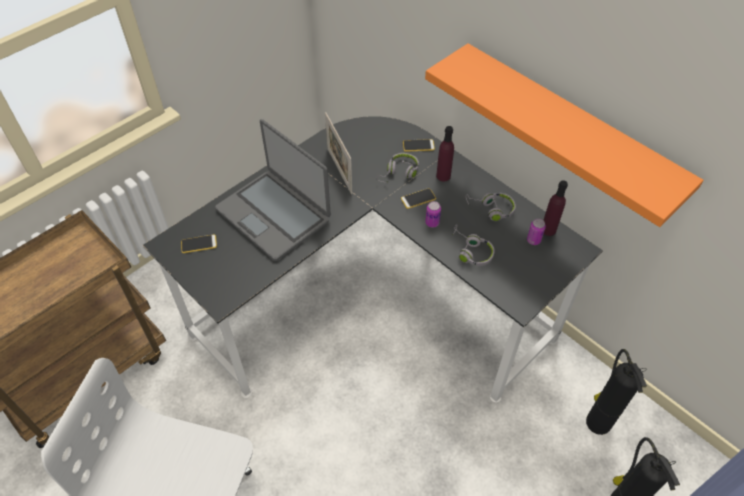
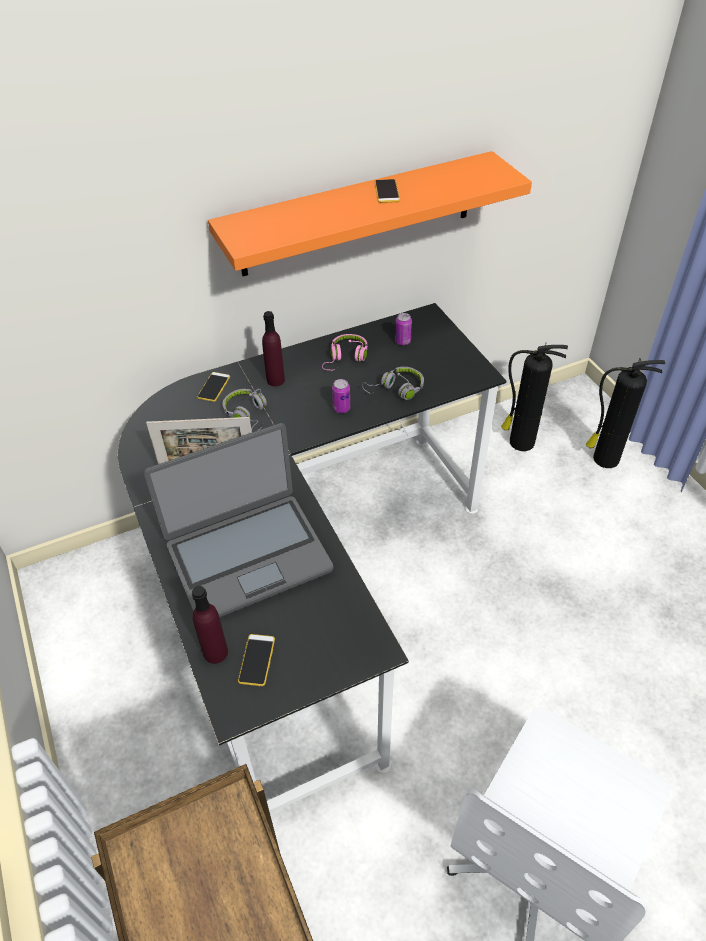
camera: 70 degrees left, 5 degrees down
phone [401,188,436,209] -> phone moved to [375,179,400,203]
grey headphones [466,193,516,221] -> pink headphones [322,334,367,370]
purple bottle [543,180,568,236] -> purple bottle moved to [192,586,228,664]

